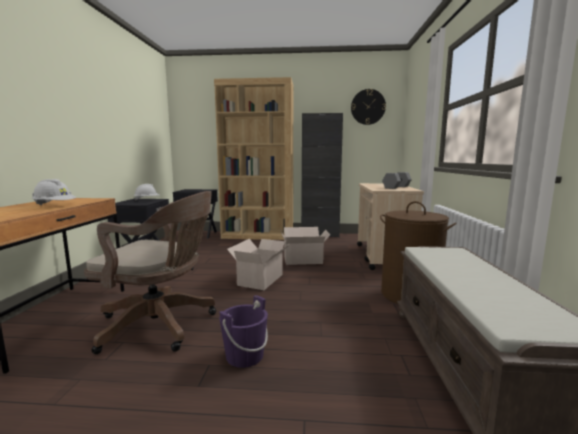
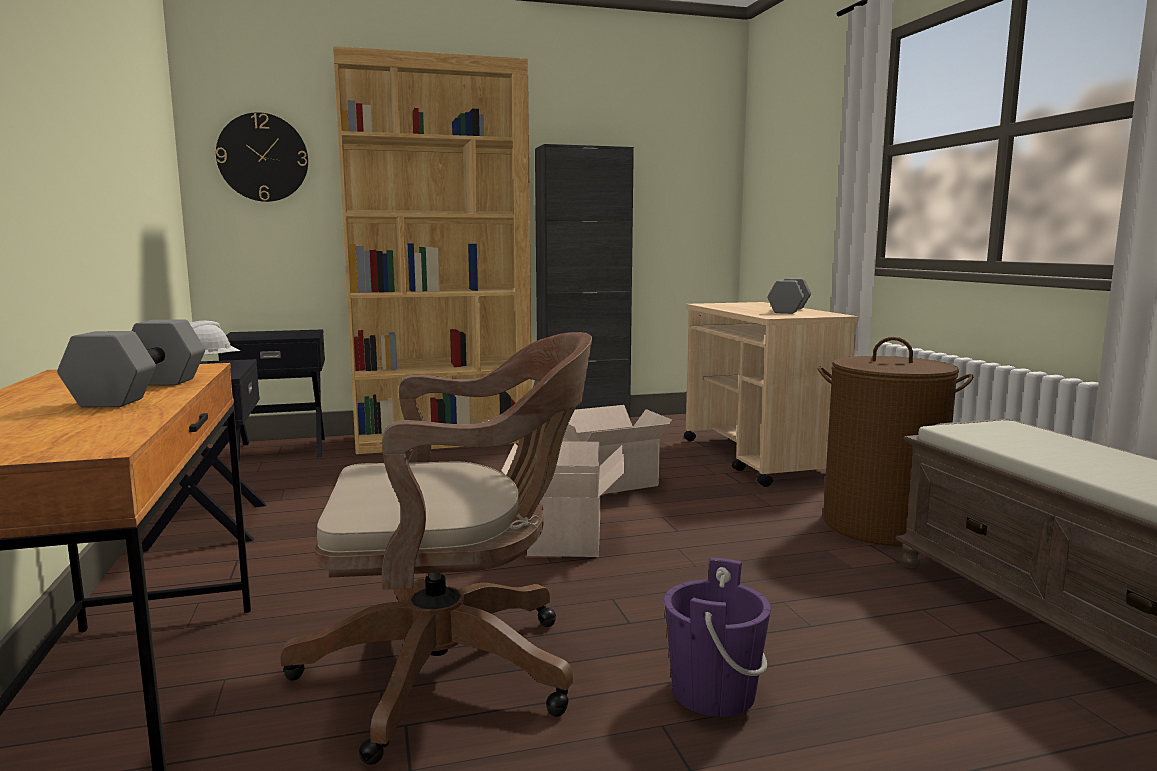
camera: 20 degrees left, 0 degrees up
white hard hat [32,179,76,205] -> grey dumbbell [57,320,205,407]
wall clock [351,89,386,125] -> wall clock moved to [216,112,308,202]

